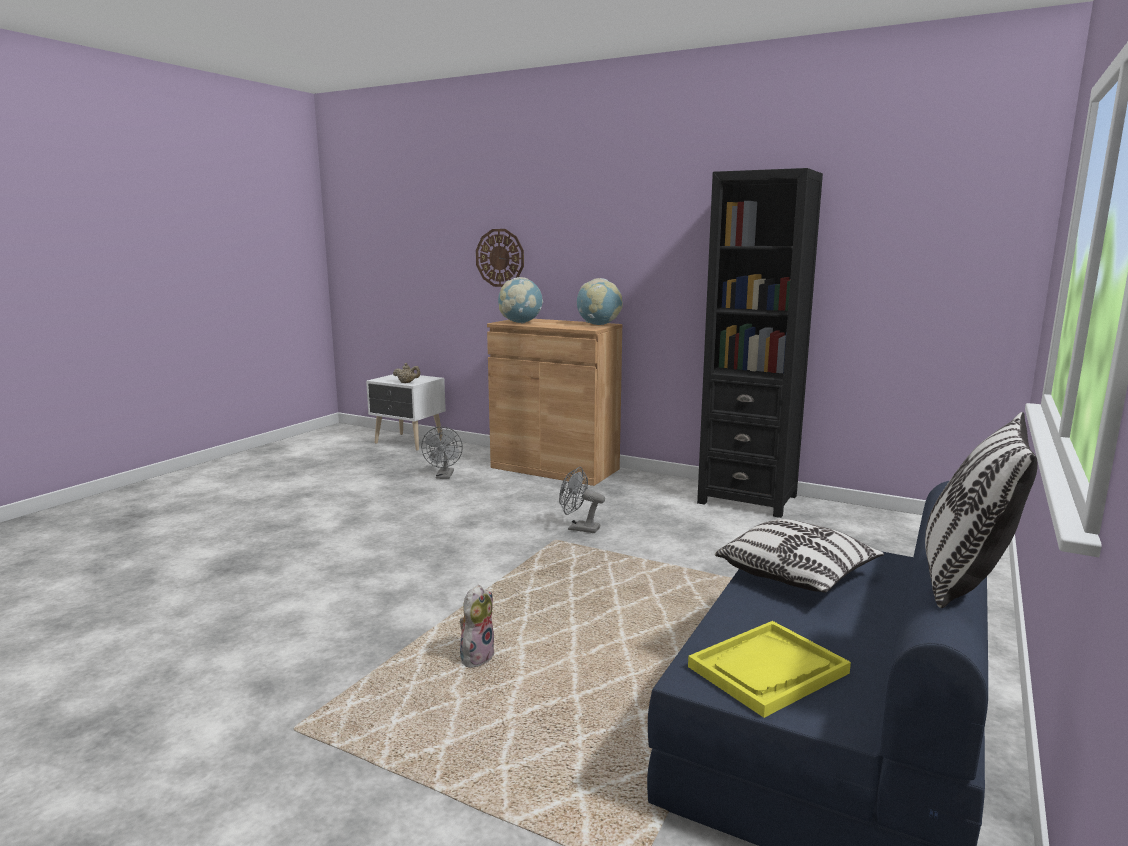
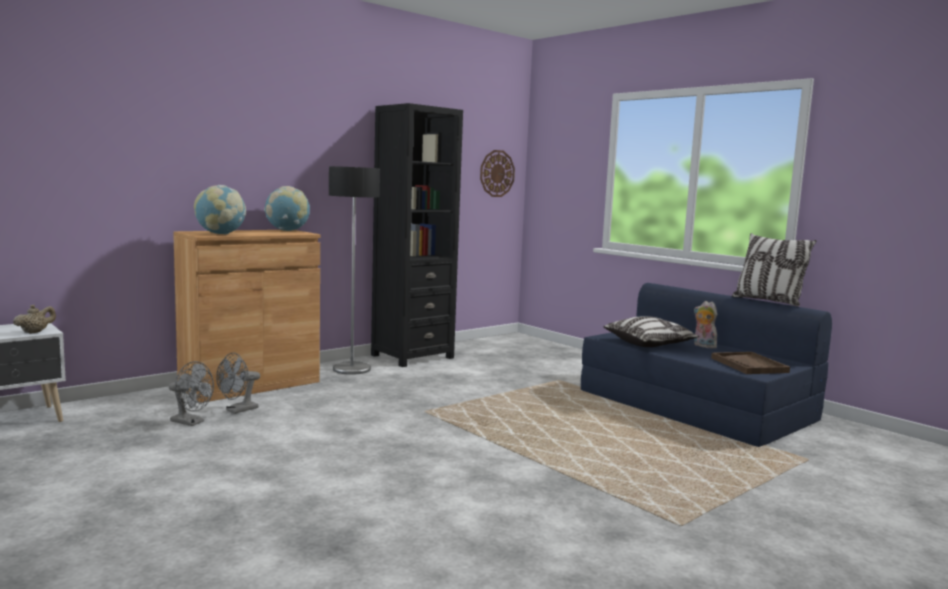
camera: 70 degrees left, 5 degrees down
plush toy [460,585,494,668] -> plush toy moved to [694,301,717,349]
wall clock [476,229,524,287] -> wall clock moved to [480,150,515,197]
grey fan [559,467,605,533] -> grey fan moved to [216,353,260,414]
yellow tray [688,621,851,718] -> brown tray [711,352,790,374]
none -> floor lamp [329,166,380,375]

